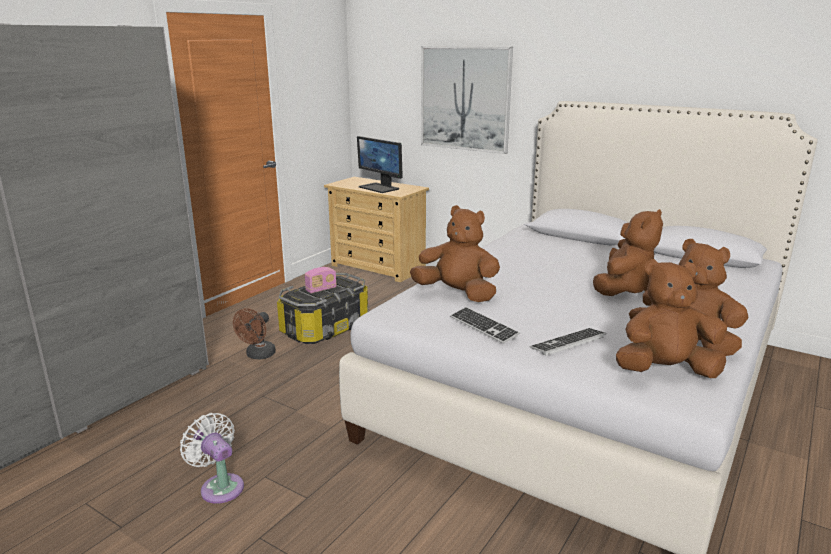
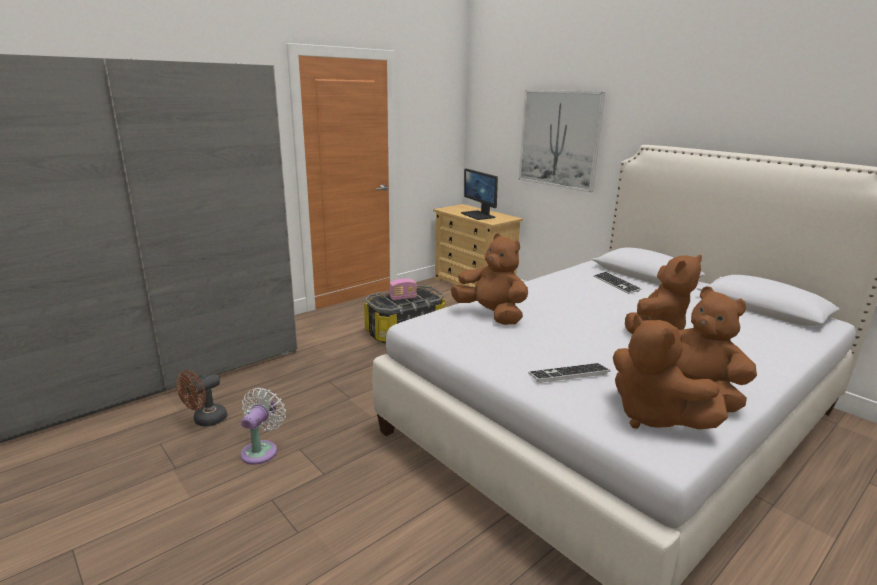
camera: 15 degrees right, 0 degrees up
white fan [180,413,244,504] -> white fan turned 45 degrees clockwise [240,388,286,465]
brown fan [233,308,276,360] -> brown fan moved to [176,370,227,427]
keyboard [450,307,520,344] -> keyboard moved to [594,272,642,294]
brown plush toy [616,259,727,378] -> brown plush toy turned 135 degrees counterclockwise [613,315,728,430]

